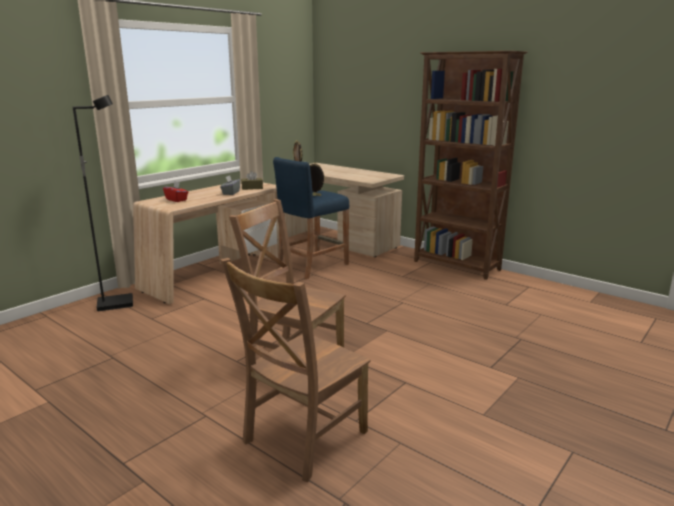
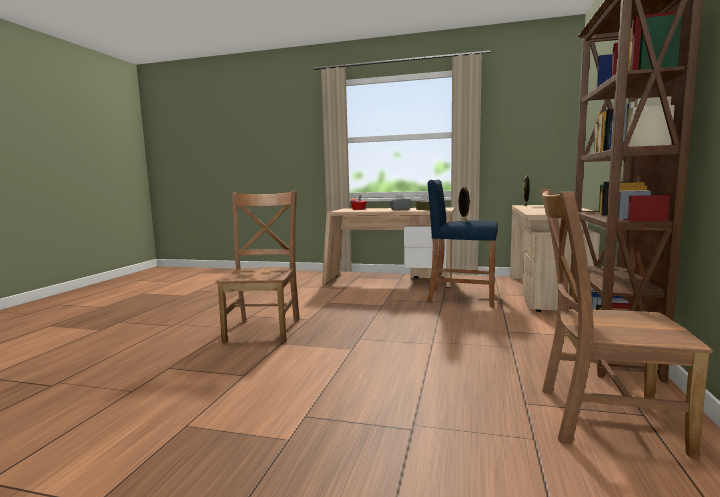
camera: 65 degrees right, 10 degrees down
black floor lamp [73,95,133,311] -> none
brown chair [220,258,371,482] -> brown chair moved to [540,189,713,459]

